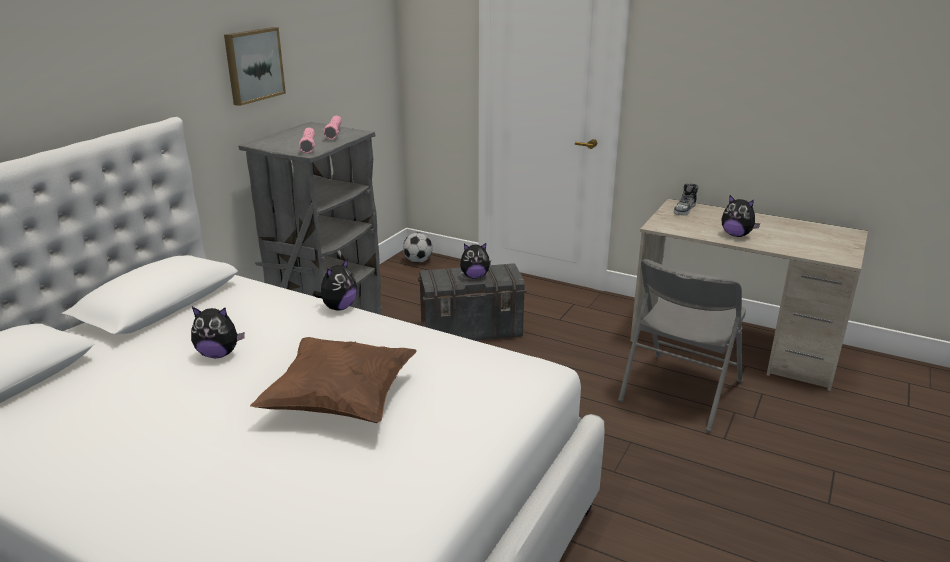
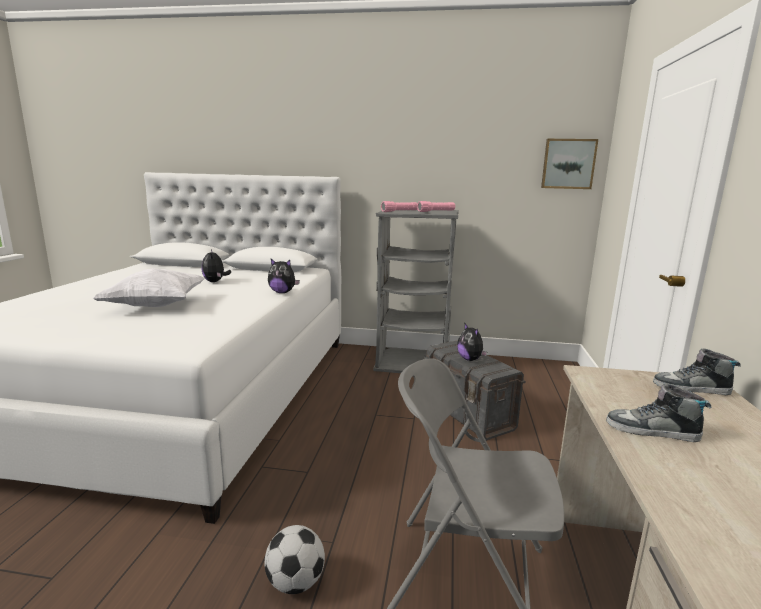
camera: 70 degrees right, 10 degrees down
picture [224,27,286,106] -> picture moved to [541,139,598,189]
brown pillow [250,337,417,423] -> white pillow [93,269,205,307]
football [403,233,433,263] -> football moved to [264,525,325,594]
plush toy [721,195,760,237] -> shoe [606,383,711,442]

